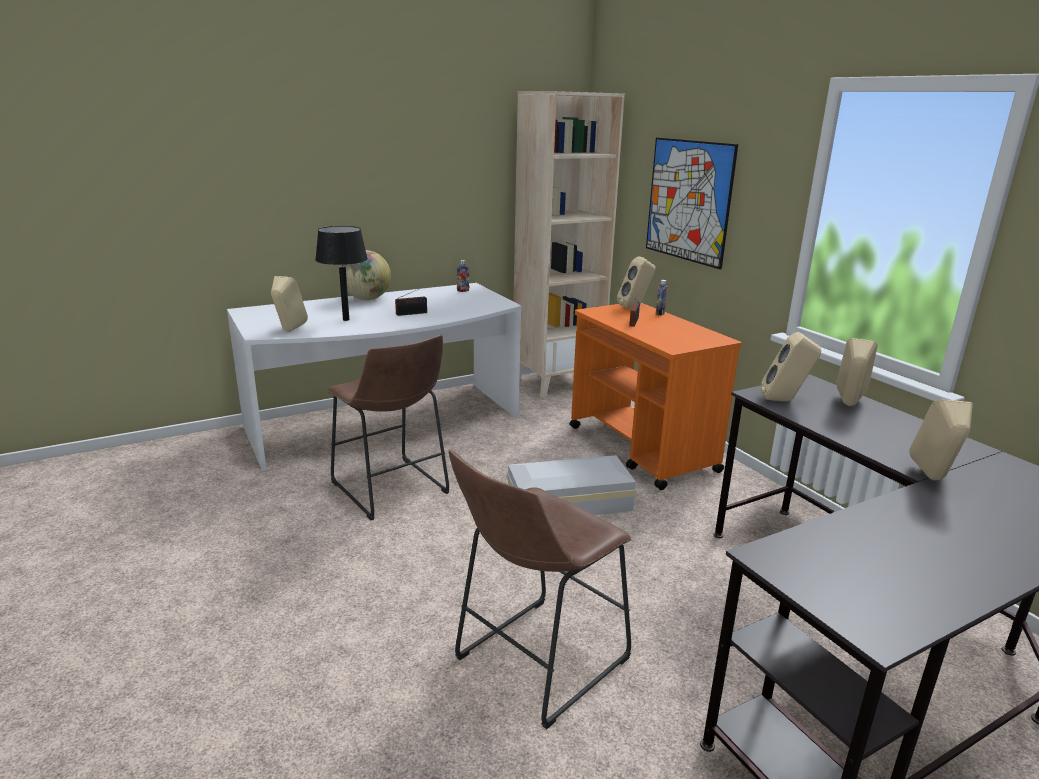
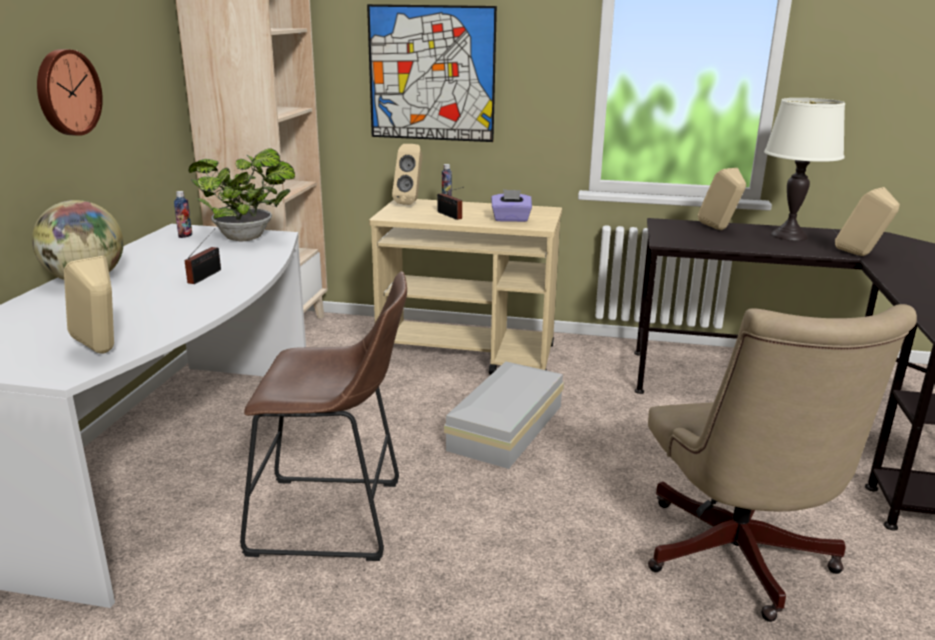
camera: 50 degrees left, 0 degrees up
black table lamp [315,226,368,321] -> none
brown stool [448,450,631,729] -> beige office chair [648,304,917,622]
orange cart [569,303,742,490] -> beige cart [369,199,562,375]
beige speaker [761,332,821,401] -> none
none -> wall clock [37,49,103,136]
none -> potted plant [188,148,295,242]
none -> purple tissue box [491,189,532,222]
none -> white table lamp [764,98,845,241]

